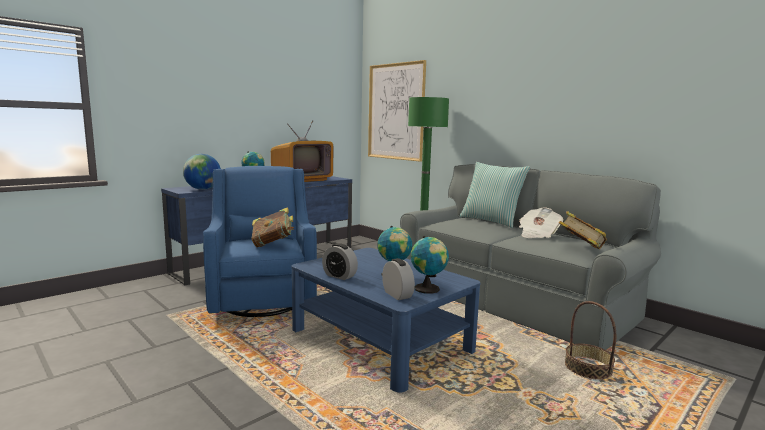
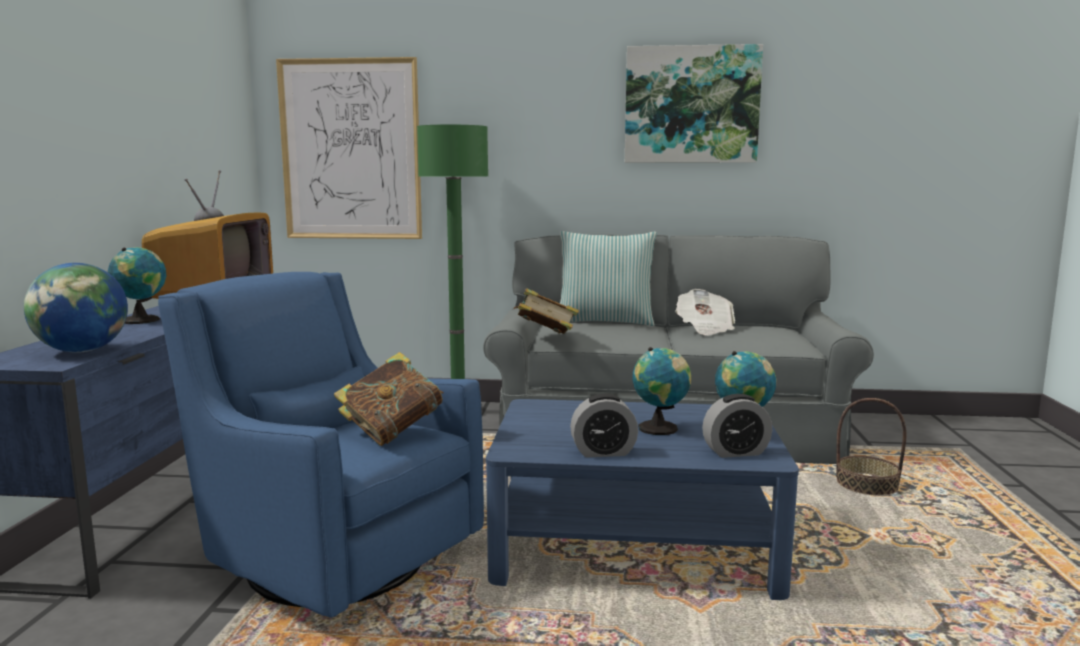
camera: 40 degrees left, 0 degrees up
alarm clock [382,258,415,300] -> alarm clock turned 150 degrees clockwise [702,394,772,458]
book [559,211,607,249] -> book moved to [513,288,579,334]
none -> picture [625,44,763,163]

